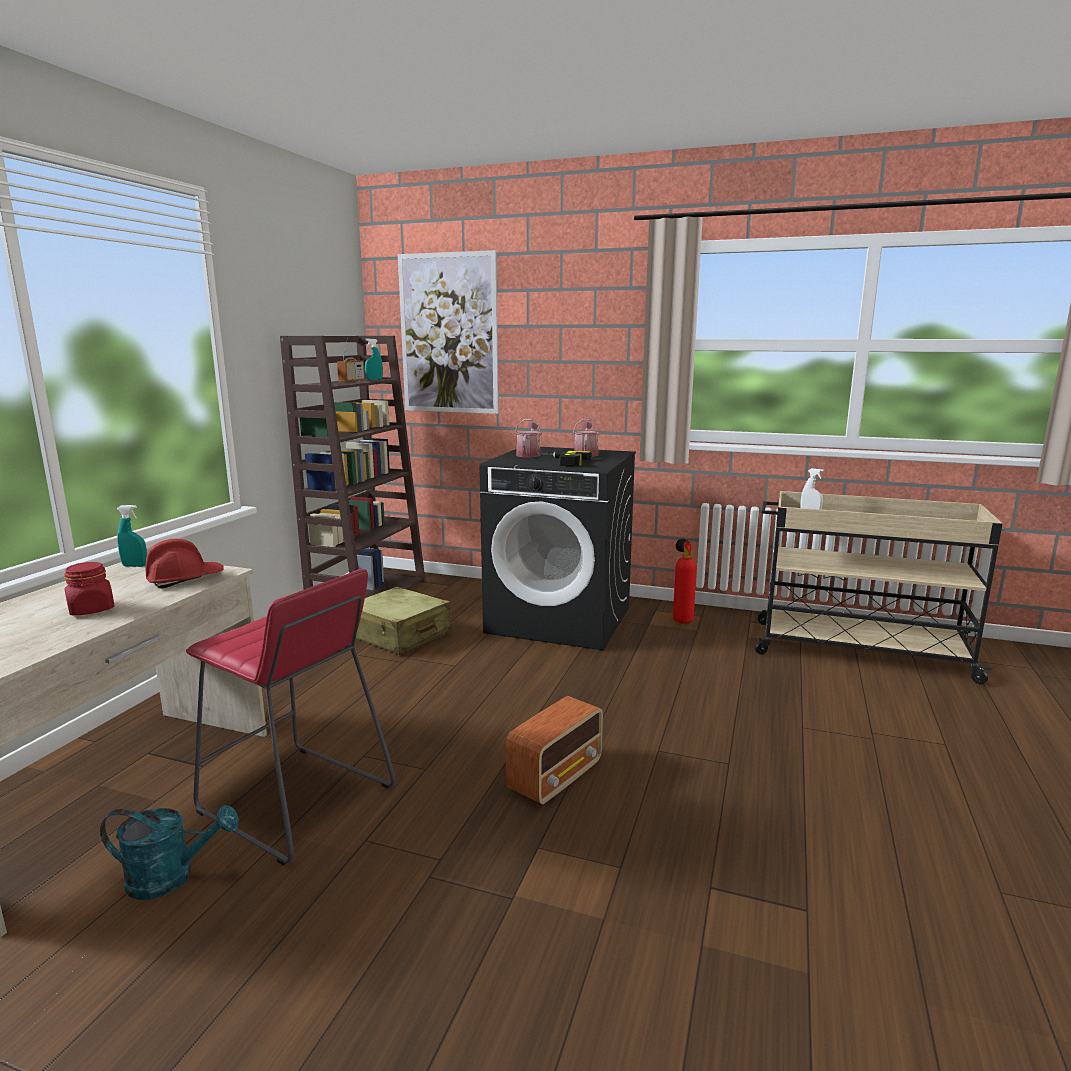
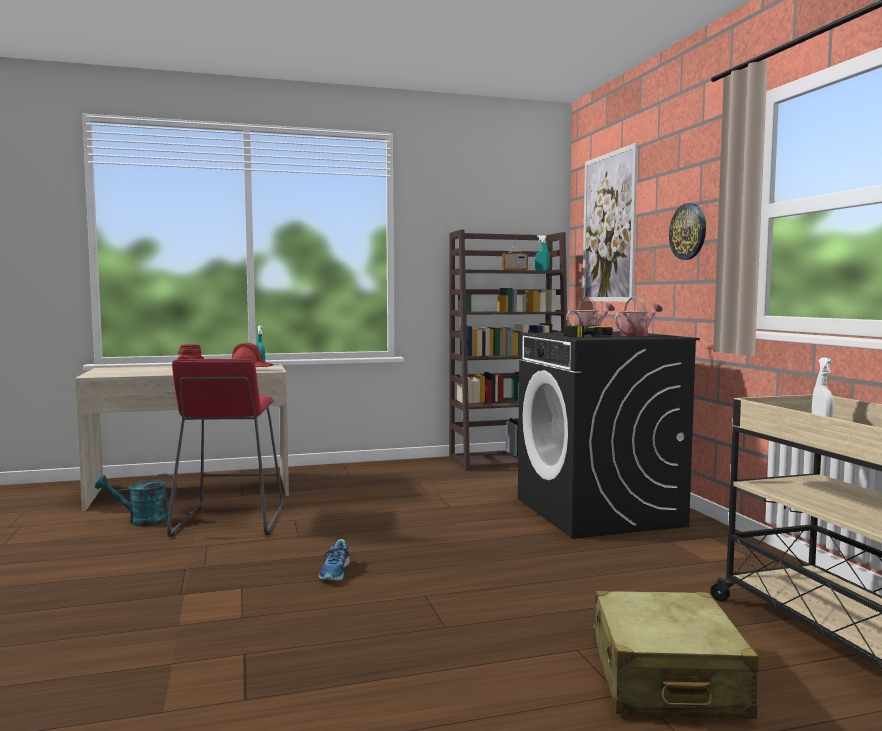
camera: 55 degrees right, 10 degrees down
turquoise watering can [100,805,239,900] -> turquoise watering can turned 120 degrees clockwise [95,474,177,526]
beige suitcase [356,587,452,655] -> beige suitcase moved to [593,591,759,719]
radio [506,696,603,805] -> shoe [318,539,351,581]
fire extinguisher [673,538,697,624] -> none
none -> wall clock [669,203,706,260]

